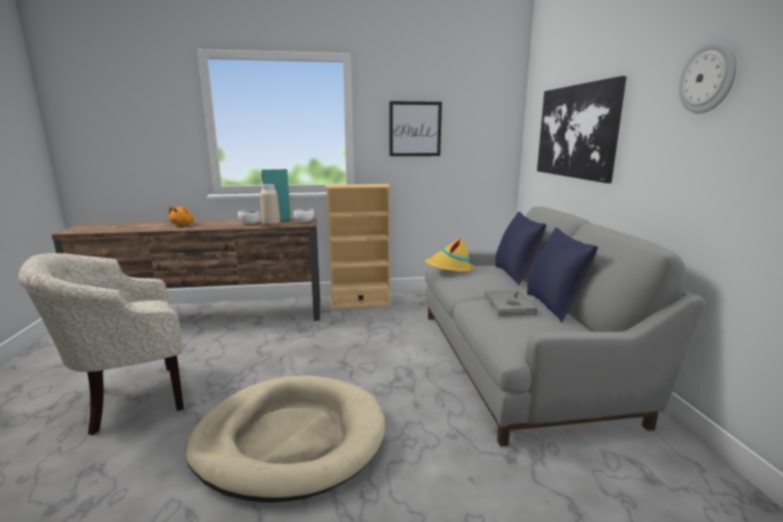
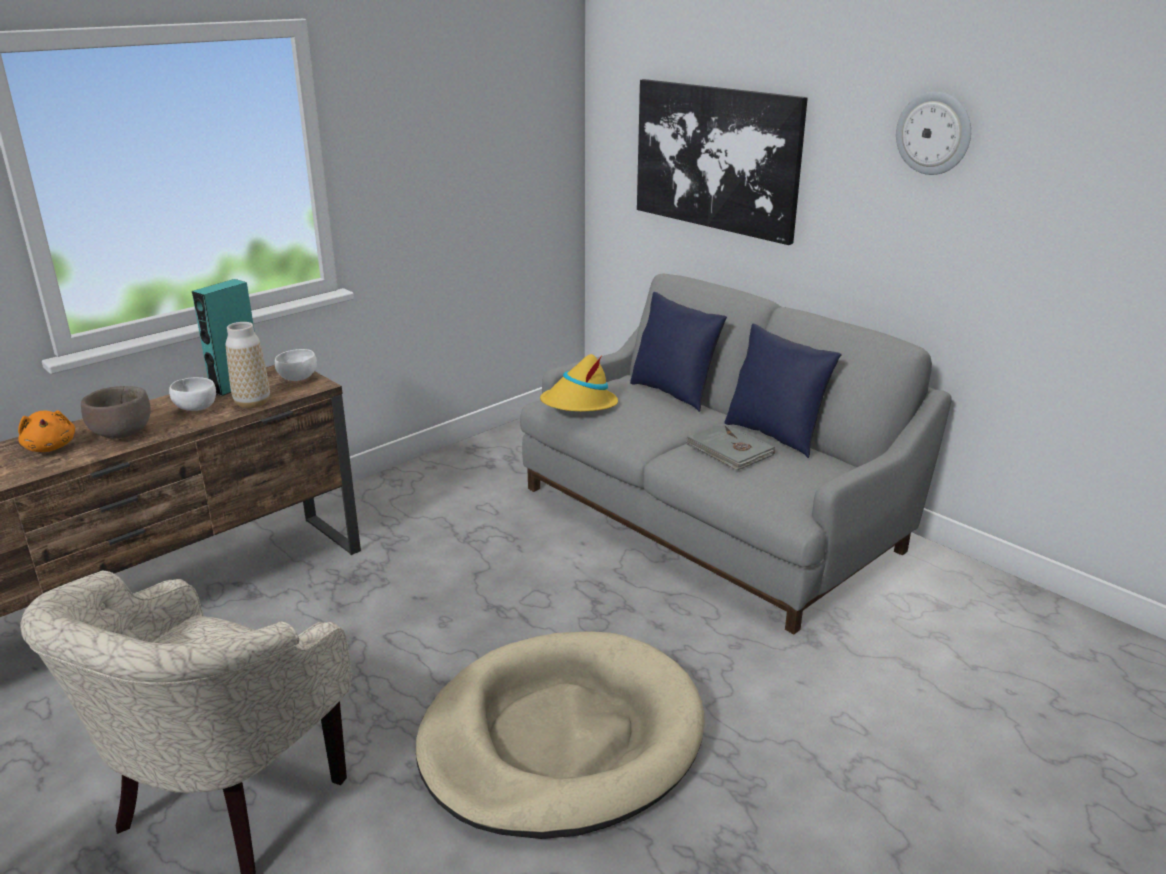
camera: 35 degrees left, 10 degrees up
beige bookcase [326,184,391,309] -> none
picture [389,101,442,156] -> none
none -> brown bowl [81,386,151,438]

